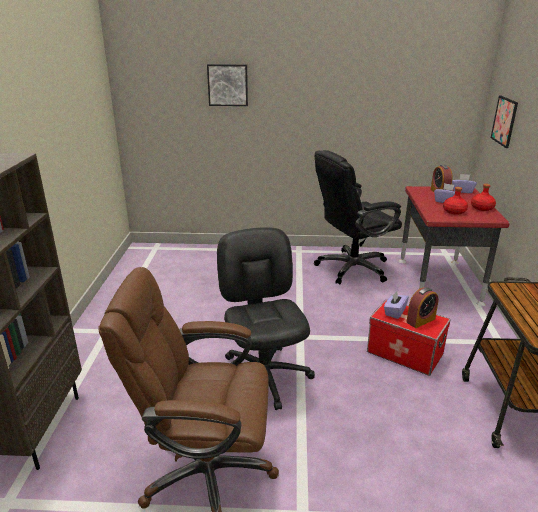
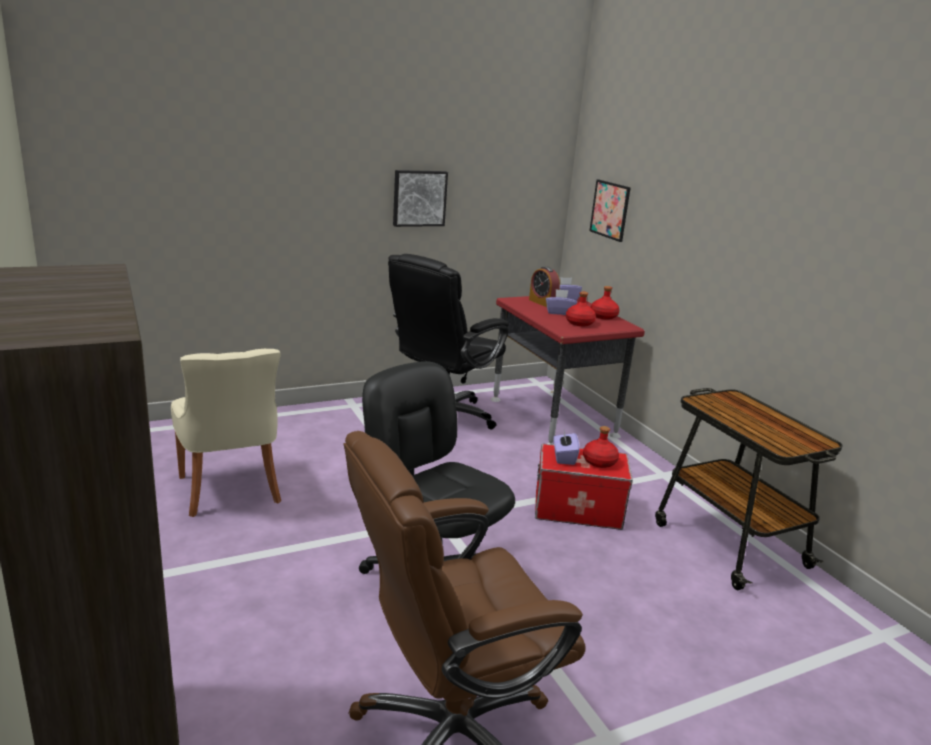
camera: 30 degrees left, 5 degrees down
picture [207,64,248,106] -> picture moved to [393,170,448,227]
alarm clock [406,287,439,328] -> red bottle [583,426,619,468]
none -> beige chair [171,349,281,517]

